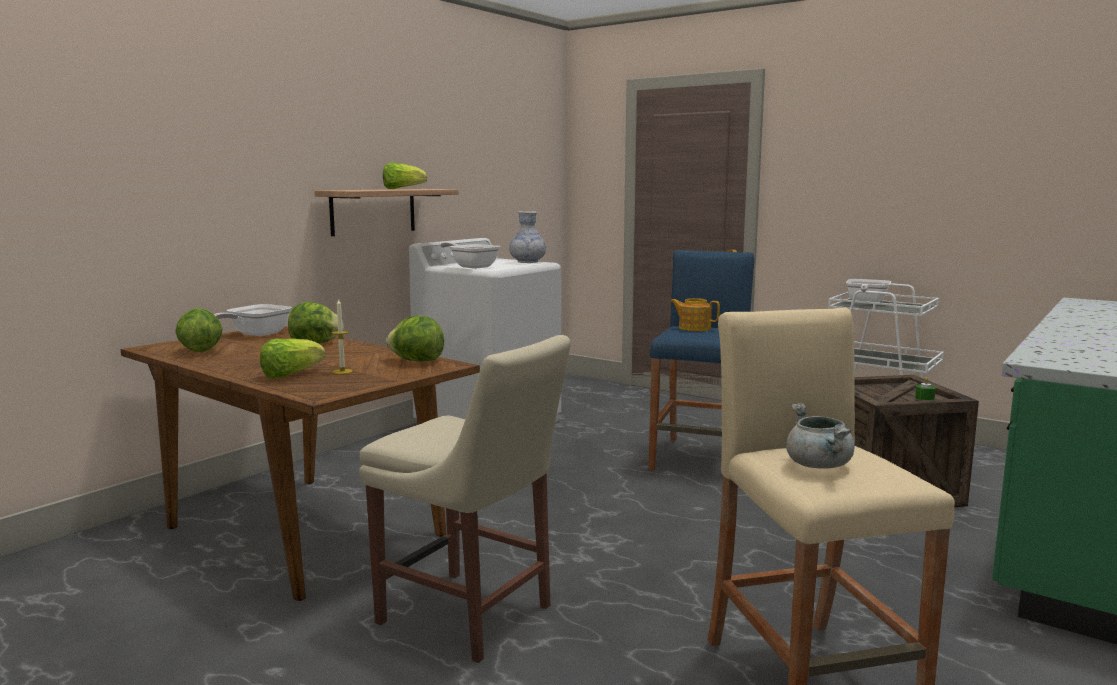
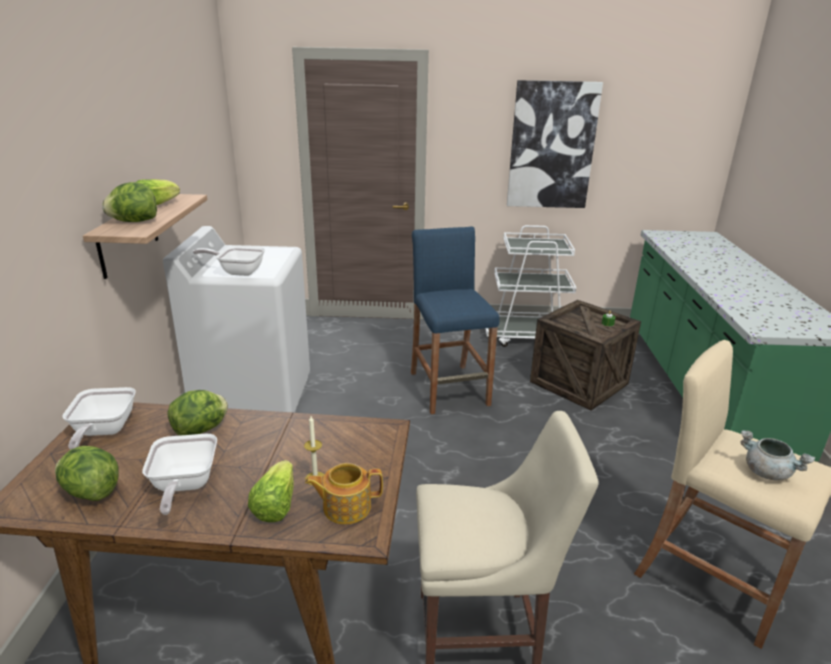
camera: 35 degrees left, 15 degrees up
lettuce [386,315,444,362] -> lettuce moved to [102,182,157,222]
vase [509,211,546,263] -> none
teapot [670,298,720,331] -> teapot moved to [305,463,383,524]
frying pan [846,279,891,304] -> frying pan moved to [142,434,217,515]
none -> picture [507,80,603,208]

